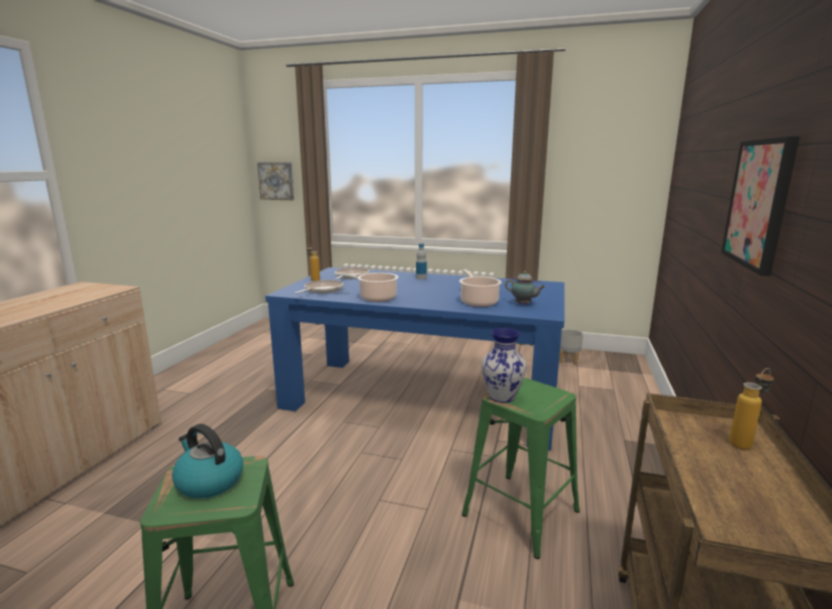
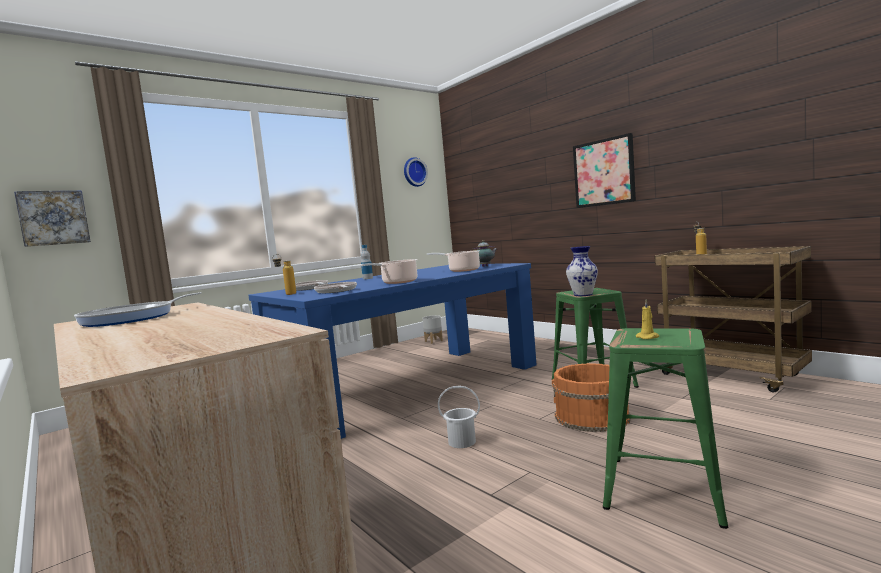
camera: 55 degrees left, 10 degrees down
kettle [172,424,243,499] -> yellow candle [636,299,659,339]
none -> frying pan [74,292,202,327]
none -> wall clock [404,157,428,187]
none -> white bucket [438,386,480,448]
none -> orange bucket [552,363,631,432]

